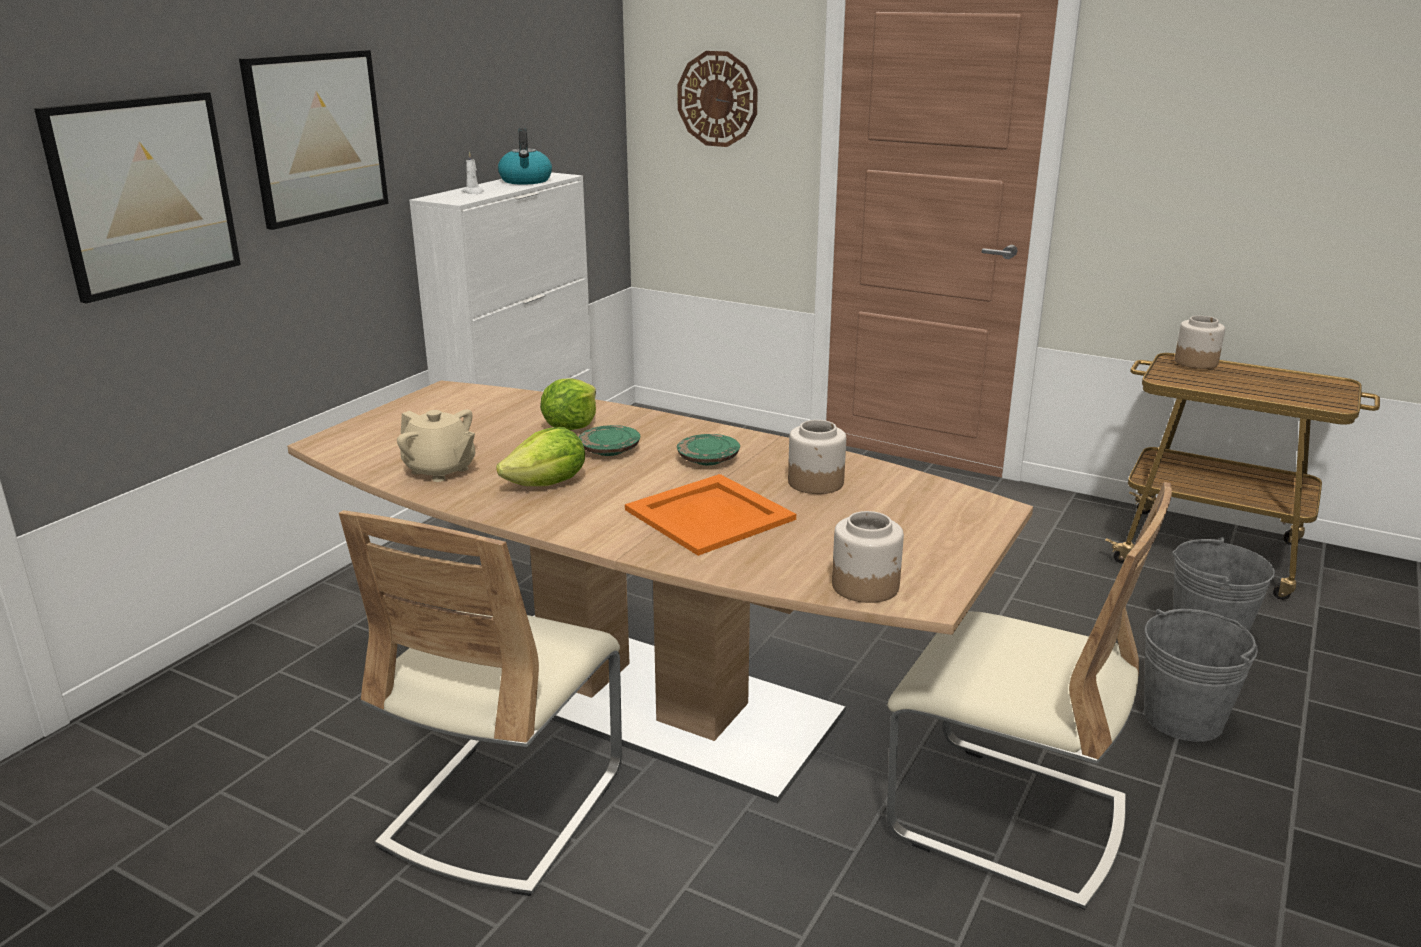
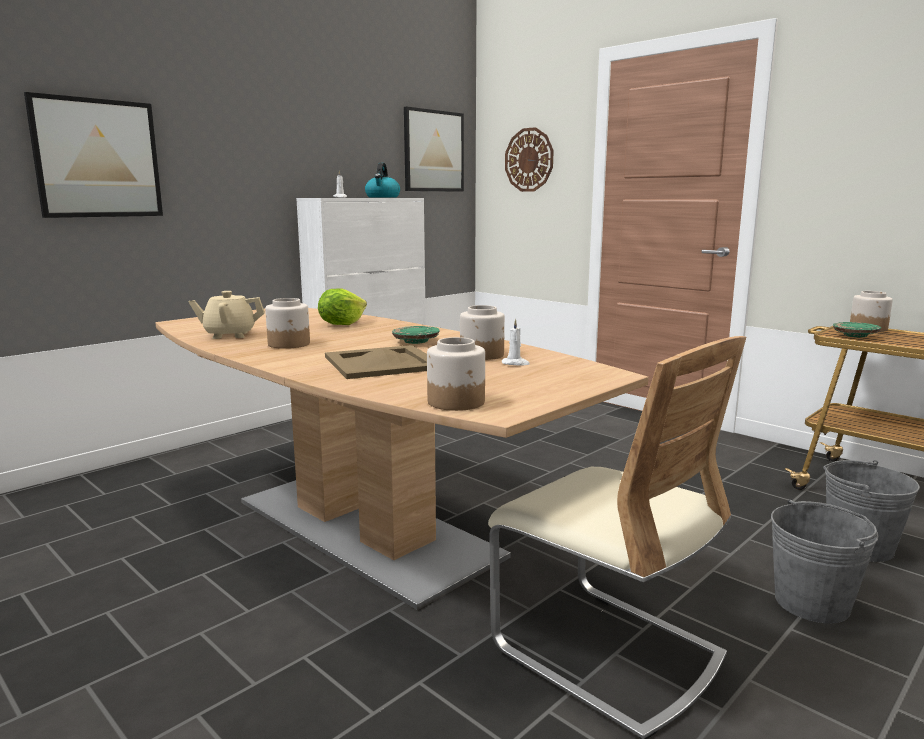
camera: 15 degrees right, 10 degrees down
picture [239,50,389,230] -> picture moved to [404,106,464,192]
beige chair [339,510,622,896] -> none
beige teapot [397,409,475,482] -> beige teapot turned 120 degrees clockwise [188,291,265,339]
lettuce [496,427,585,486] -> jar [265,298,310,349]
green plate [579,425,640,456] -> green plate moved to [833,322,881,337]
orange tray [625,474,796,556] -> beige tray [325,345,427,379]
none -> white candle [502,319,530,366]

